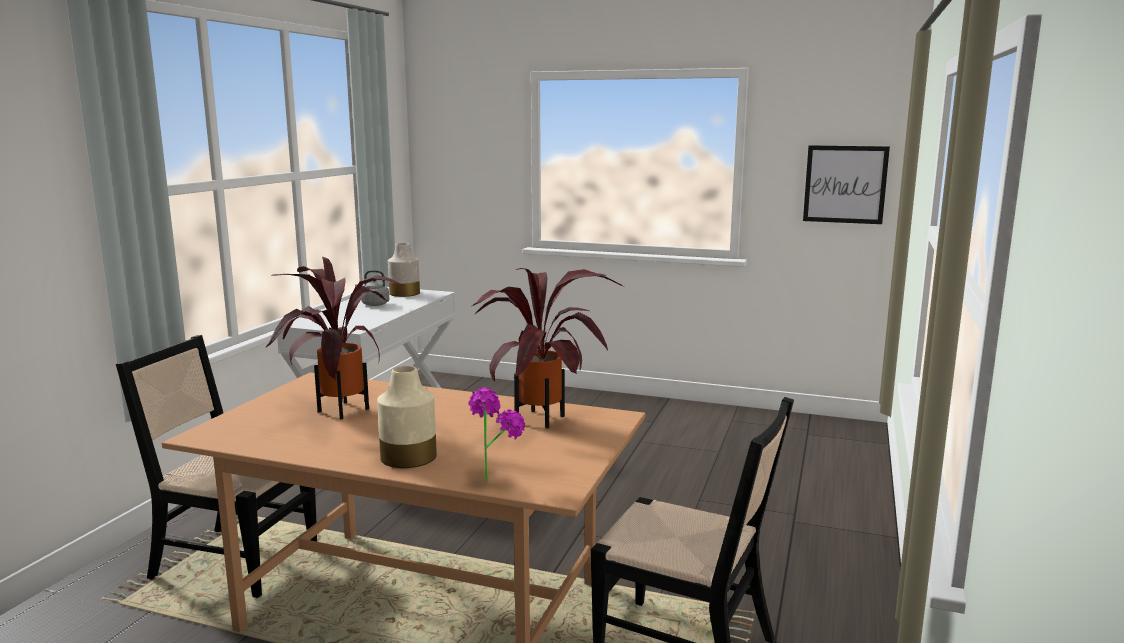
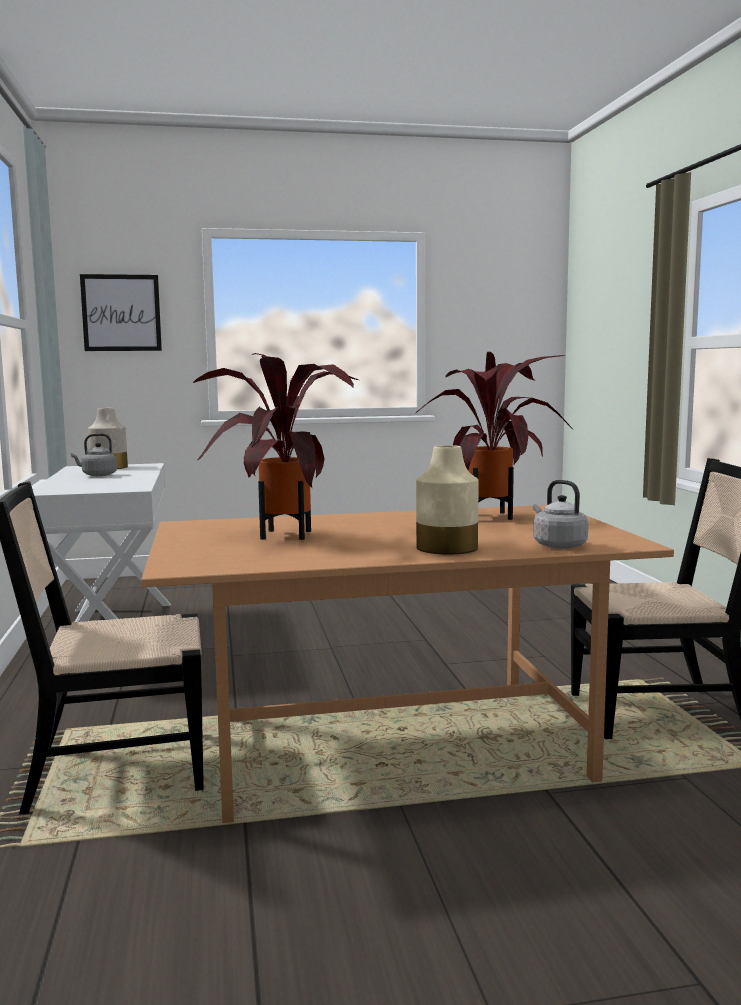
camera: 30 degrees left, 5 degrees down
potted plant [468,388,525,482] -> grey kettle [533,480,588,549]
picture [803,145,890,224] -> picture moved to [80,274,162,351]

